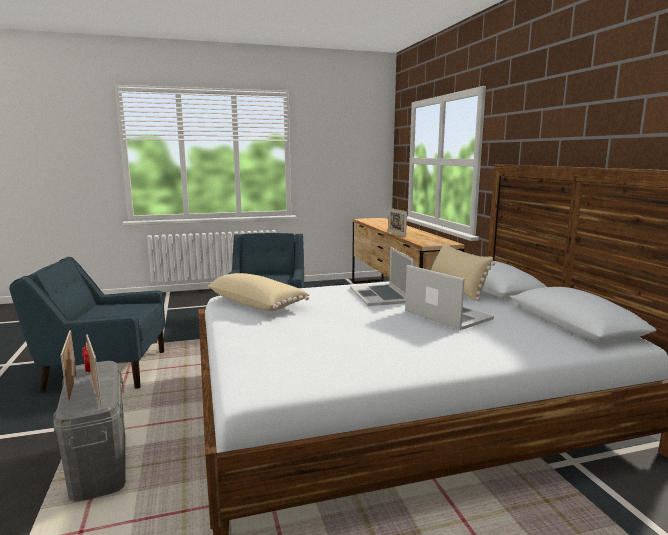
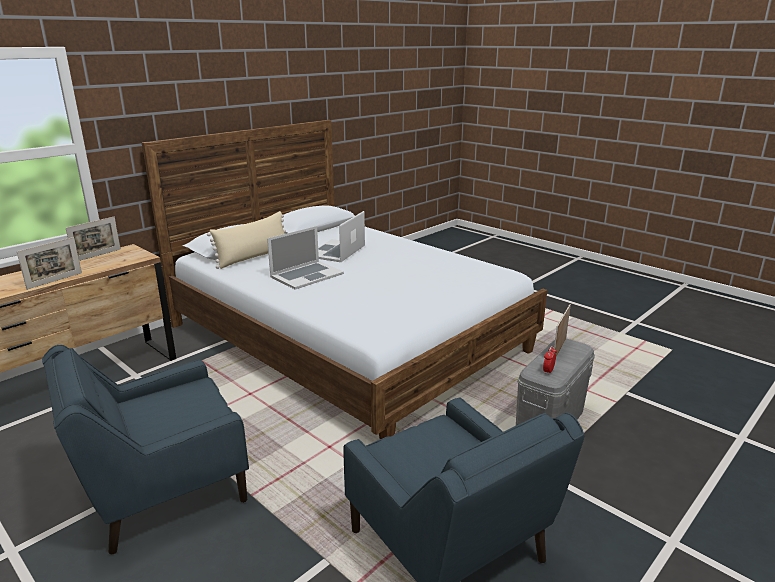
camera: 120 degrees left, 10 degrees up
picture frame [61,330,76,403] -> picture frame moved to [66,217,121,261]
beige pillow [208,273,310,311] -> none

